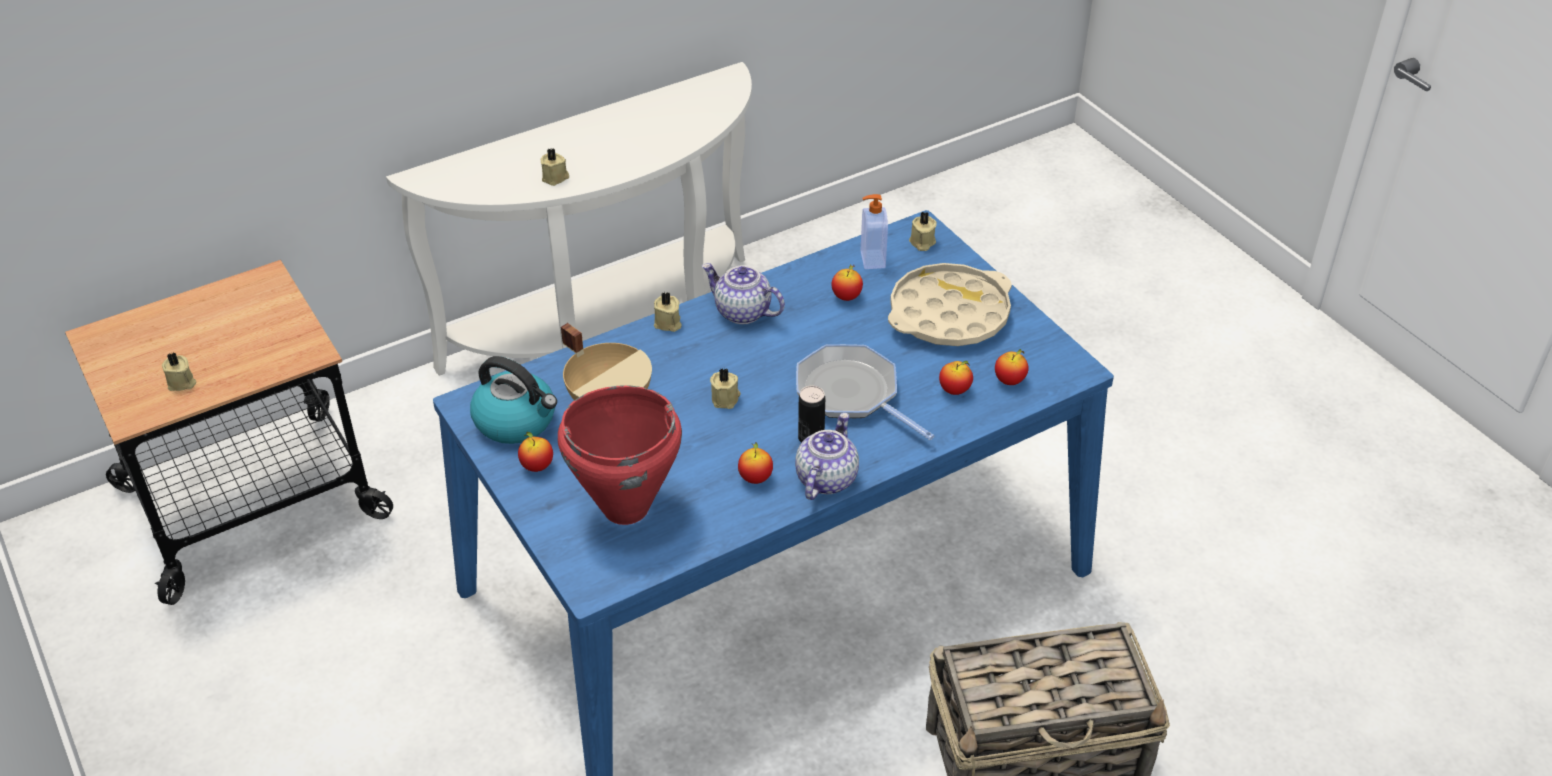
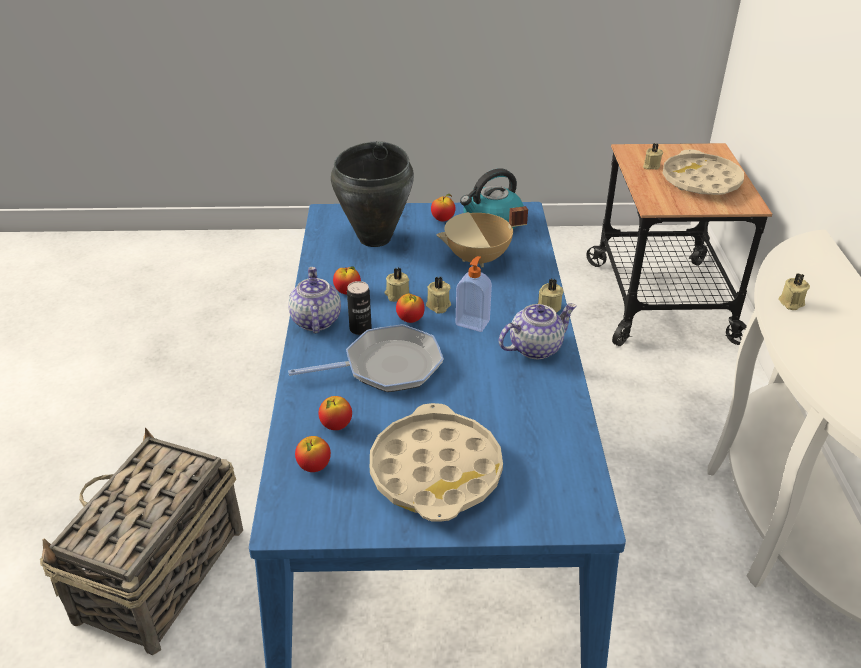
camera: 120 degrees right, 5 degrees down
red cooking pot [558,385,682,525] -> black cooking pot [331,141,414,247]
teapot [795,413,859,500] -> teapot turned 150 degrees counterclockwise [288,267,341,333]
apple [831,265,863,301] -> apple moved to [396,293,425,323]
soap dispenser [861,194,888,269] -> soap dispenser moved to [456,256,492,332]
beige candle [909,212,937,251] -> beige candle moved to [384,268,410,302]
none -> beige tray [663,150,744,195]

